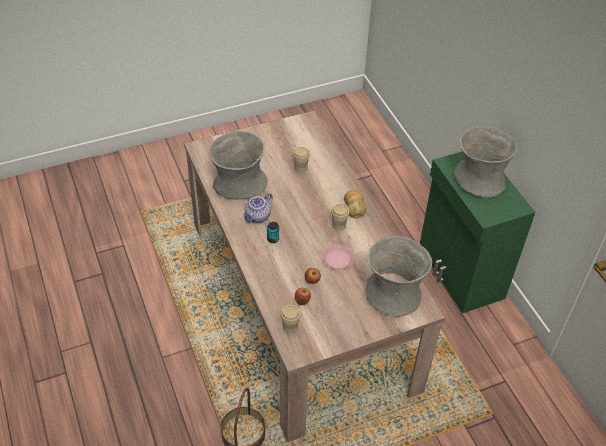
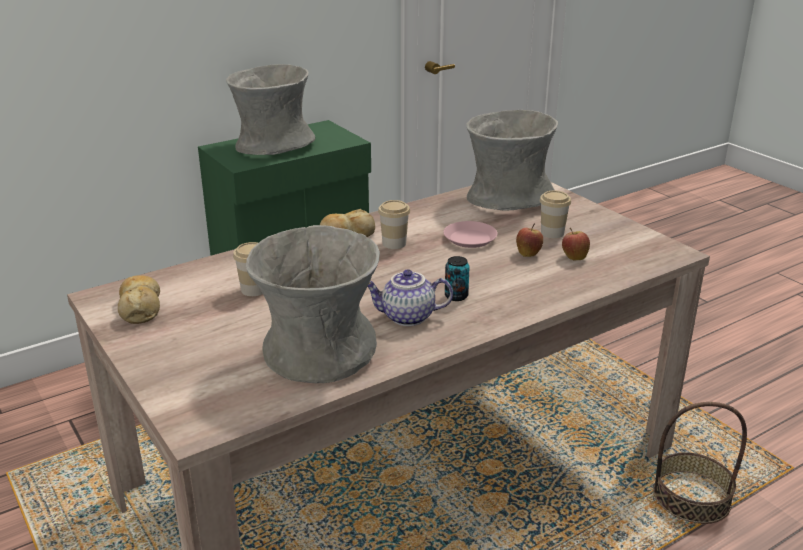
camera: 100 degrees left, 20 degrees down
teapot [242,193,273,223] -> teapot turned 150 degrees clockwise [368,269,453,326]
cup [280,305,301,333] -> cup moved to [540,191,571,238]
none -> bread [118,275,160,324]

